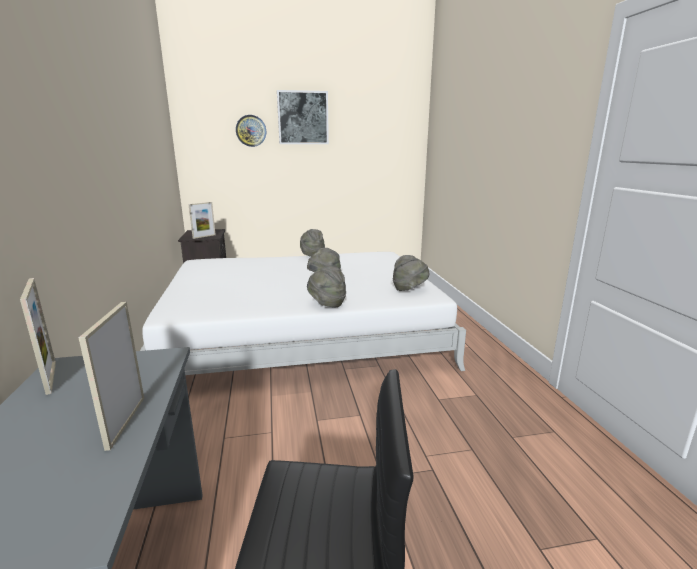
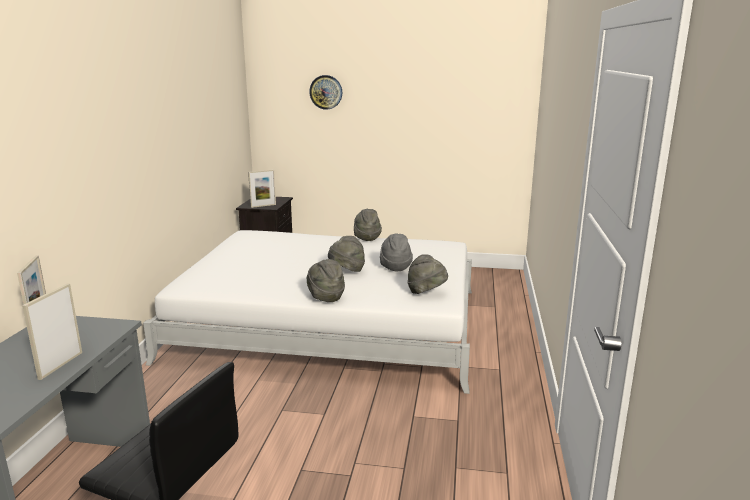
camera: 20 degrees right, 0 degrees up
picture [277,90,329,144] -> none
none -> grey hat [380,233,413,271]

